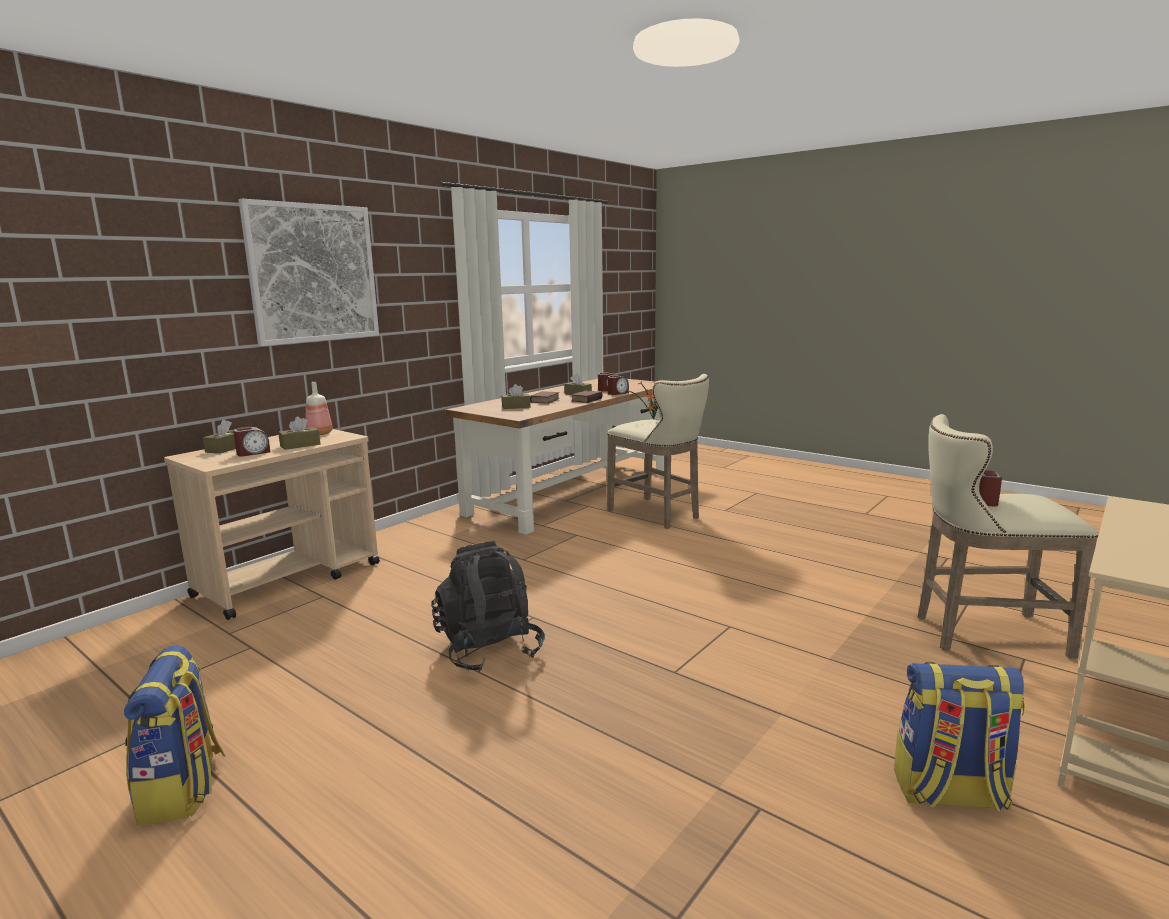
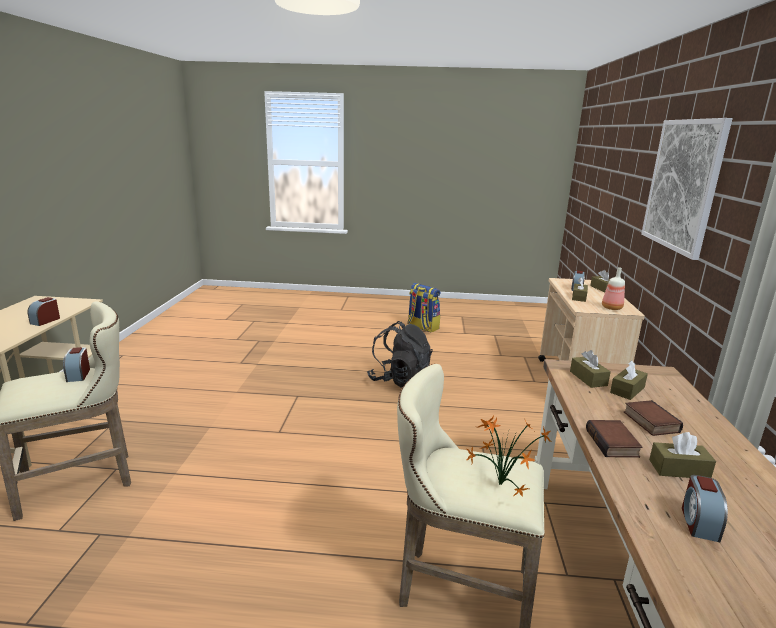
camera: 145 degrees right, 5 degrees up
alarm clock [608,375,629,395] -> alarm clock moved to [27,297,60,326]
backpack [894,662,1026,813] -> none
none -> brown tissue box [570,350,611,388]

